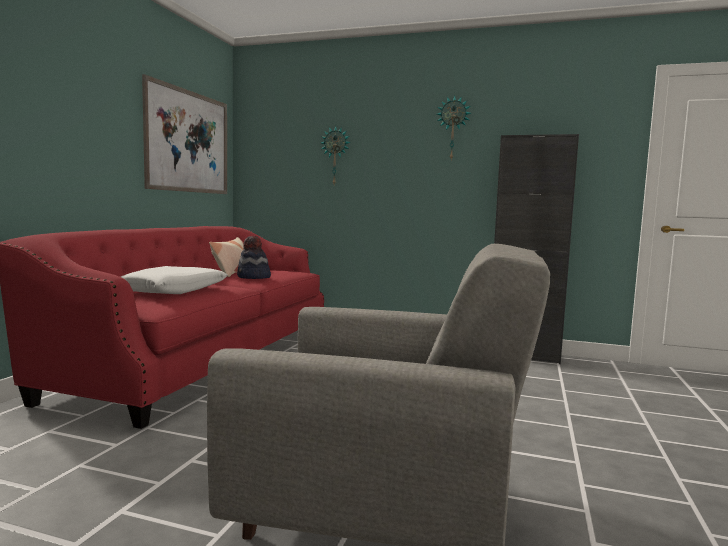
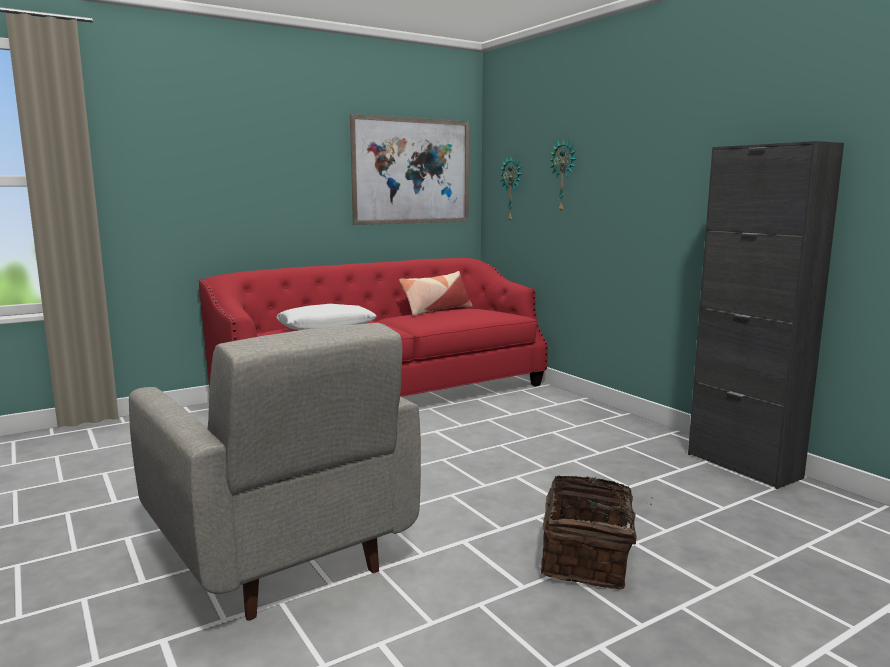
camera: 40 degrees right, 5 degrees up
hat [237,236,271,279] -> none
wall clock [437,96,471,160] -> wall clock moved to [500,156,522,221]
none -> basket [541,475,653,590]

